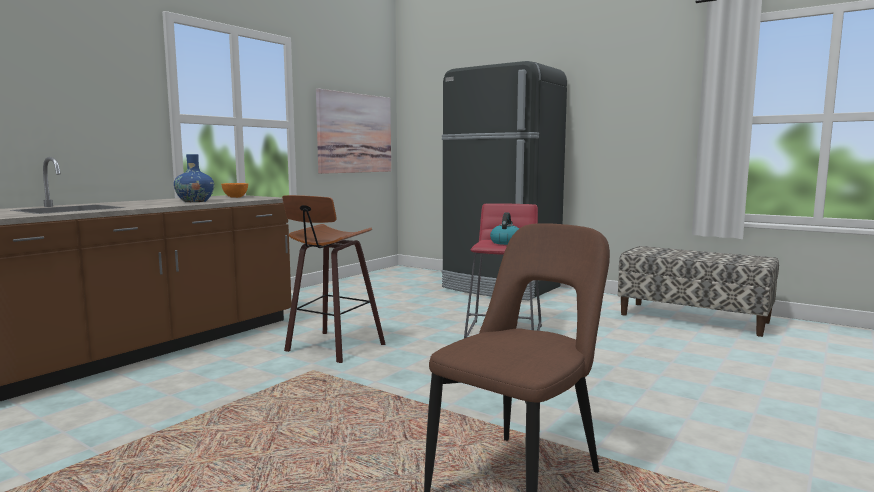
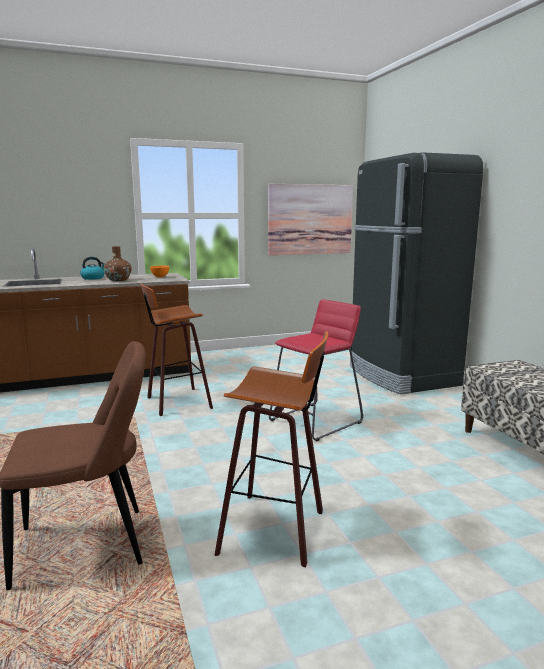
camera: 35 degrees right, 5 degrees up
blue vase [174,154,214,202] -> brown vase [104,246,131,281]
kettle [490,212,519,245] -> kettle moved to [80,257,105,280]
none -> stool [214,331,328,567]

